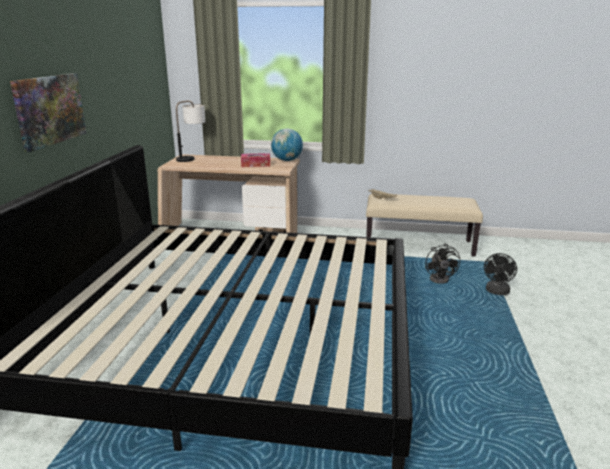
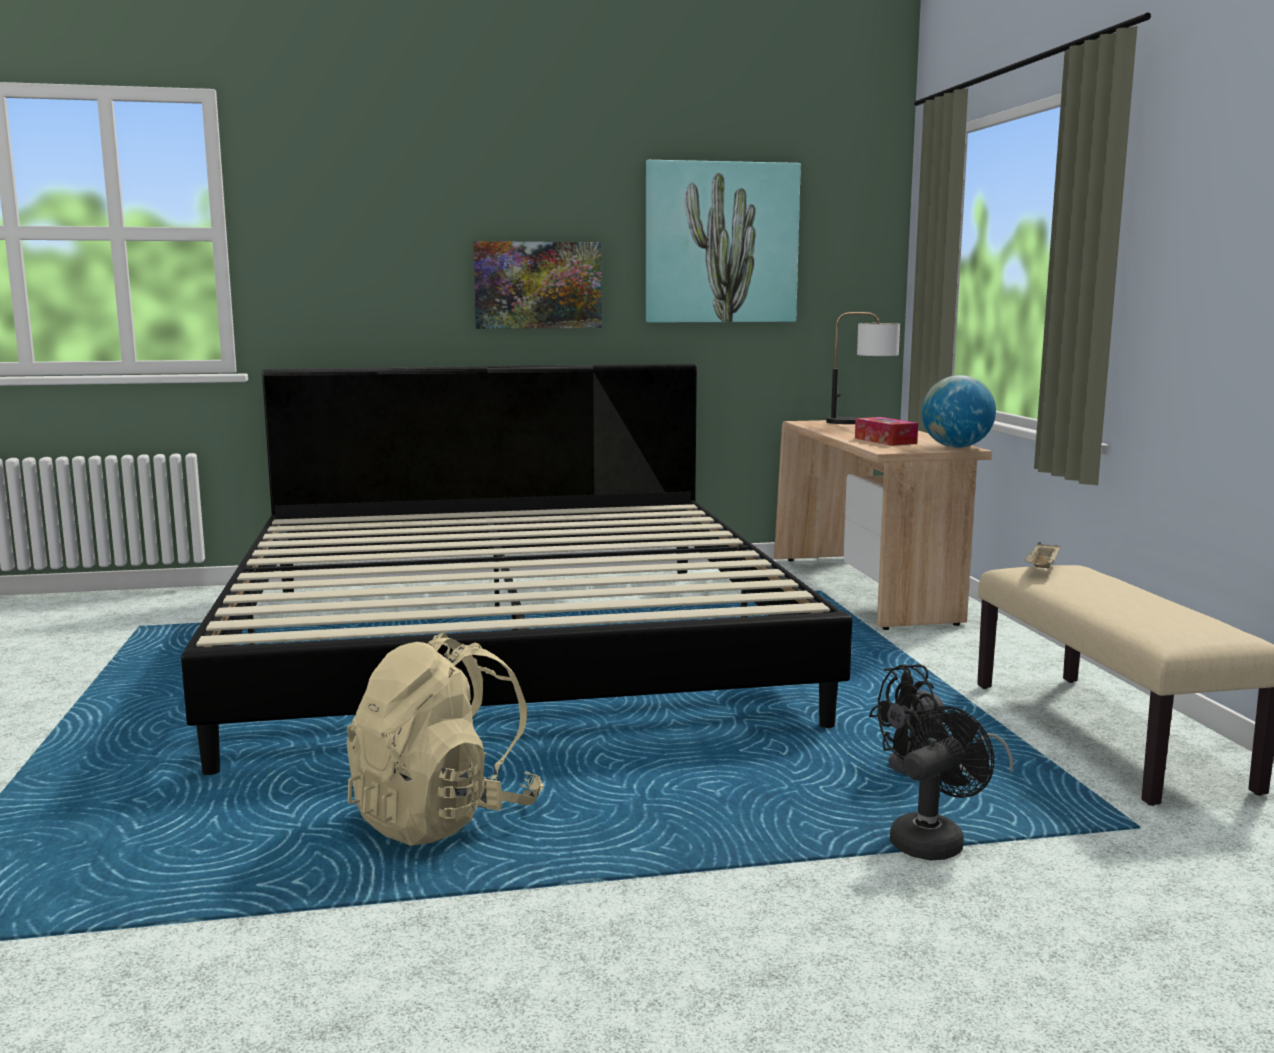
camera: 70 degrees right, 10 degrees down
black fan [484,253,517,295] -> black fan turned 135 degrees clockwise [890,706,994,860]
none -> beige backpack [346,632,543,846]
none -> picture [646,160,801,323]

